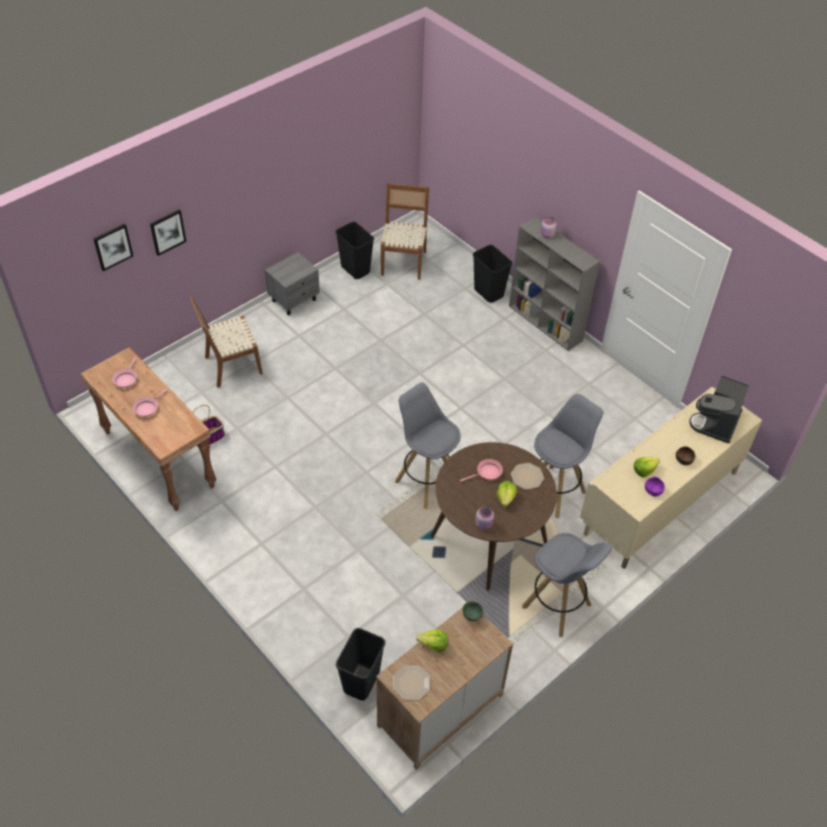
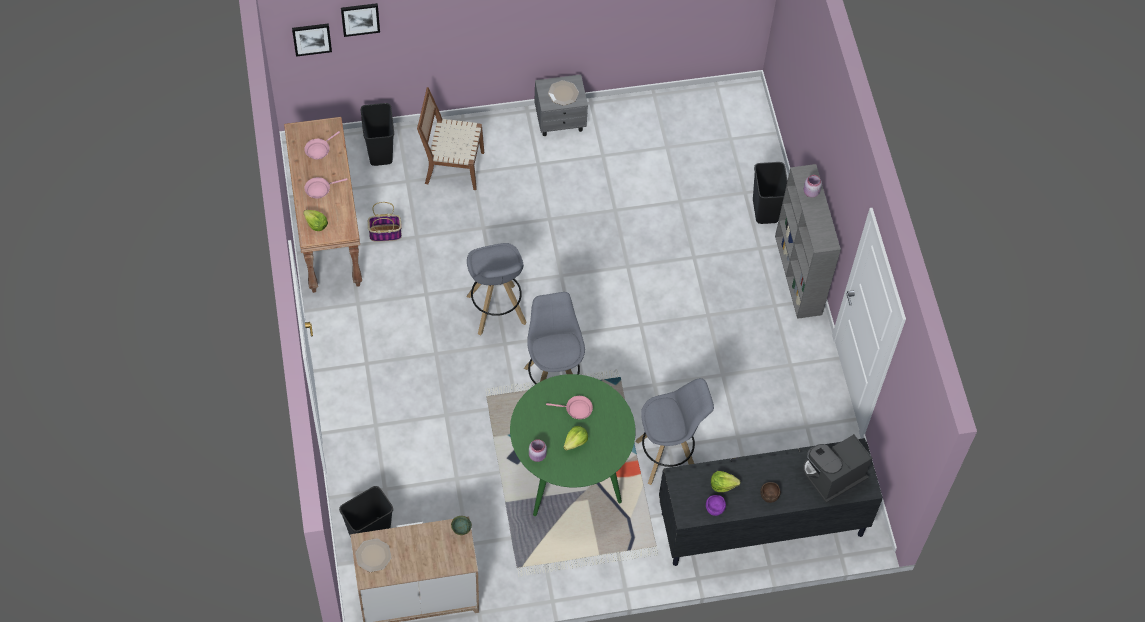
camera: 30 degrees right, 10 degrees up
picture [150,210,186,256] -> picture moved to [292,23,332,57]
black trash can [335,222,374,279] -> black trash can moved to [361,103,394,166]
chair [381,183,429,280] -> none
lettuce [416,630,449,652] -> lettuce moved to [303,210,328,231]
brown dining table [431,442,557,591] -> green dining table [510,374,636,516]
plate [511,463,544,490] -> plate moved to [548,80,579,106]
grey stool [522,533,612,637] -> grey stool moved to [466,243,527,336]
beige cabinet [580,387,762,569] -> black cabinet [659,438,883,566]

